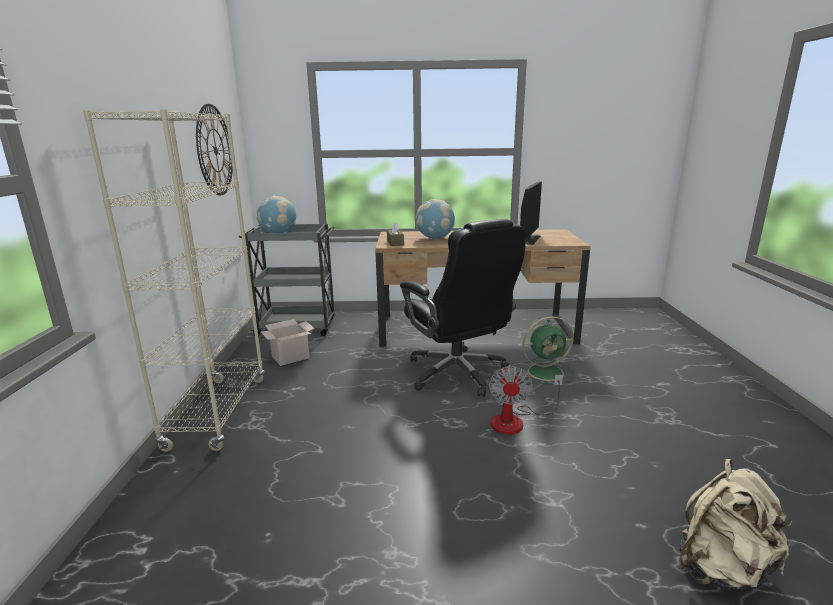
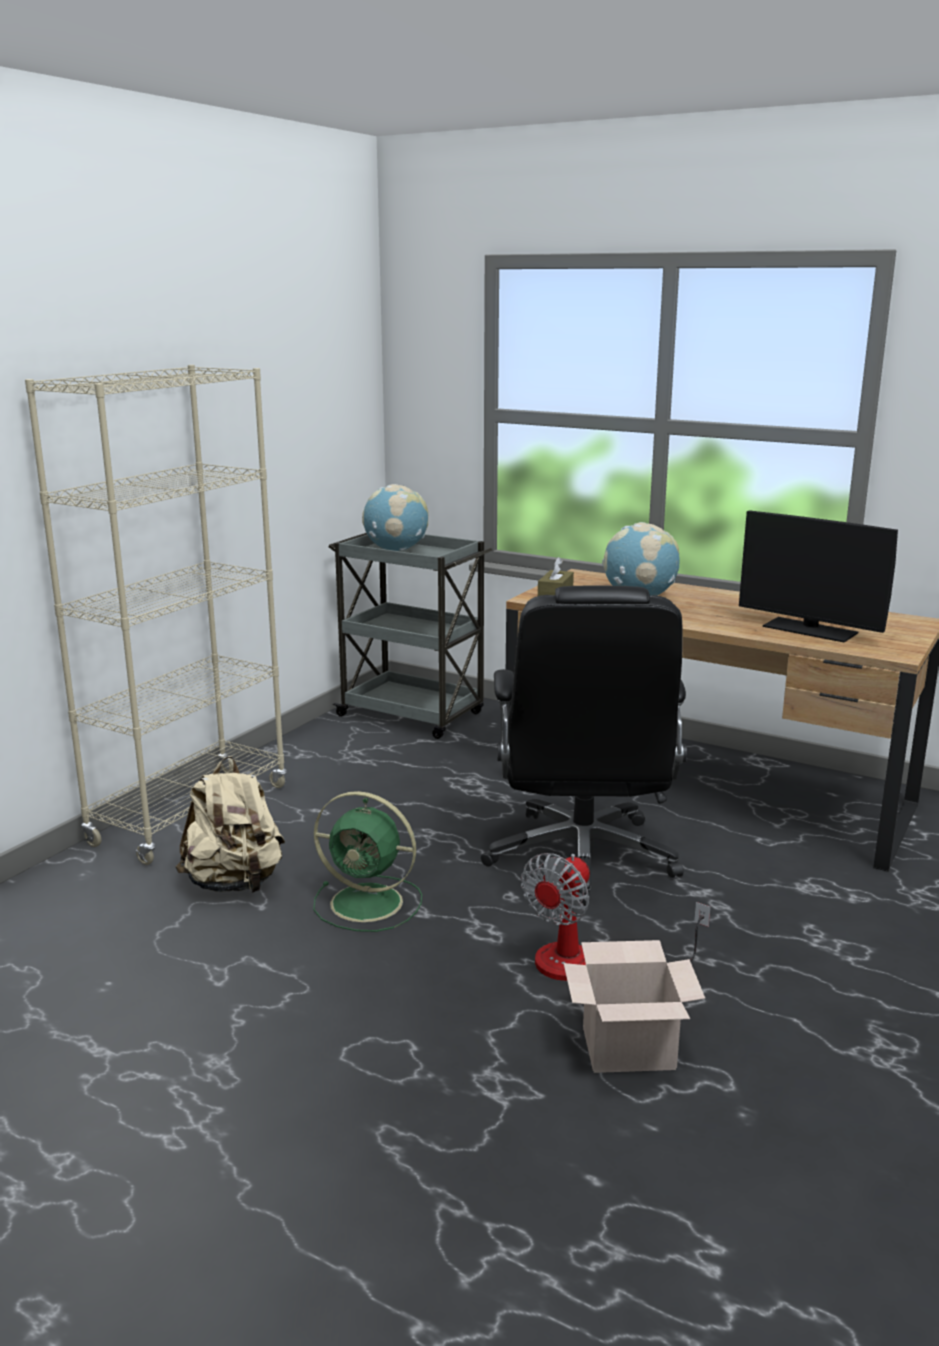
camera: 30 degrees right, 0 degrees up
wall clock [196,104,233,195] -> none
cardboard box [260,319,315,366] -> cardboard box moved to [564,940,705,1073]
green fan [516,316,574,385] -> green fan moved to [313,791,422,932]
monitor [520,181,542,245] -> monitor turned 75 degrees clockwise [739,511,898,642]
beige backpack [680,459,792,591] -> beige backpack moved to [175,756,285,893]

